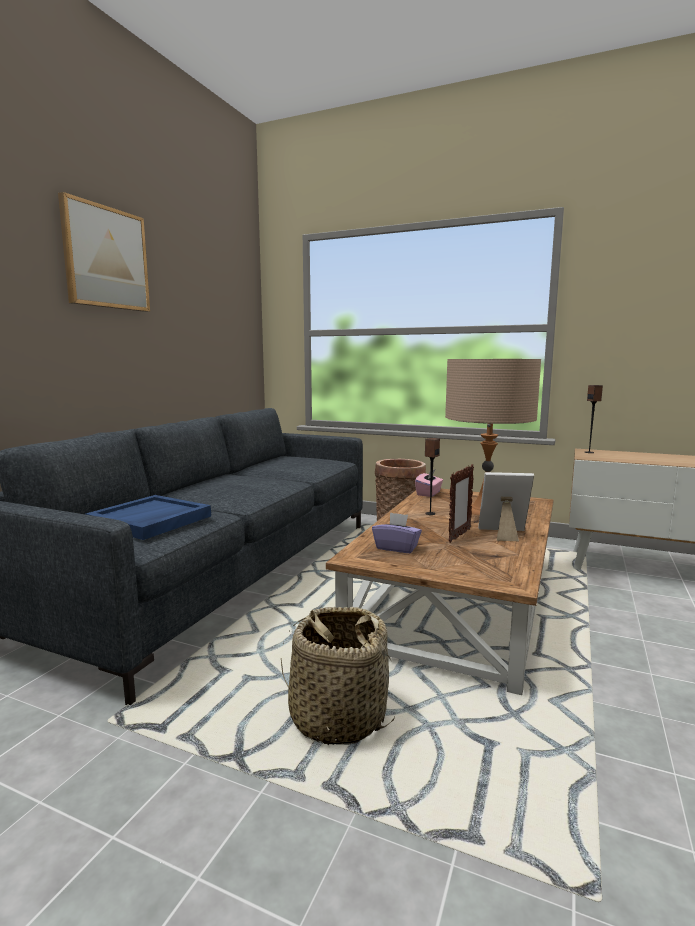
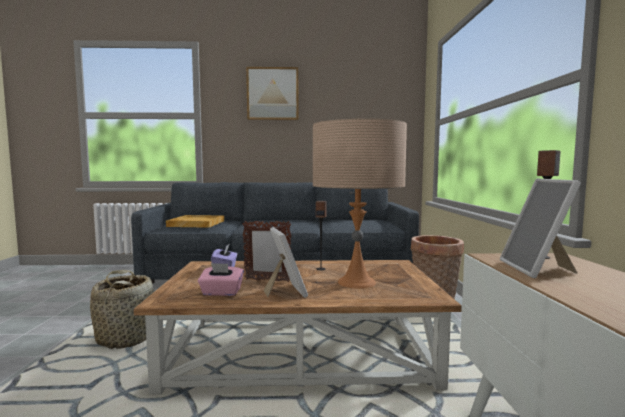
camera: 65 degrees right, 5 degrees down
blue tray [85,495,211,540] -> beige tray [166,215,224,228]
pink tissue box [415,470,443,497] -> pink tissue box moved to [198,263,244,296]
none -> picture frame [500,178,581,278]

